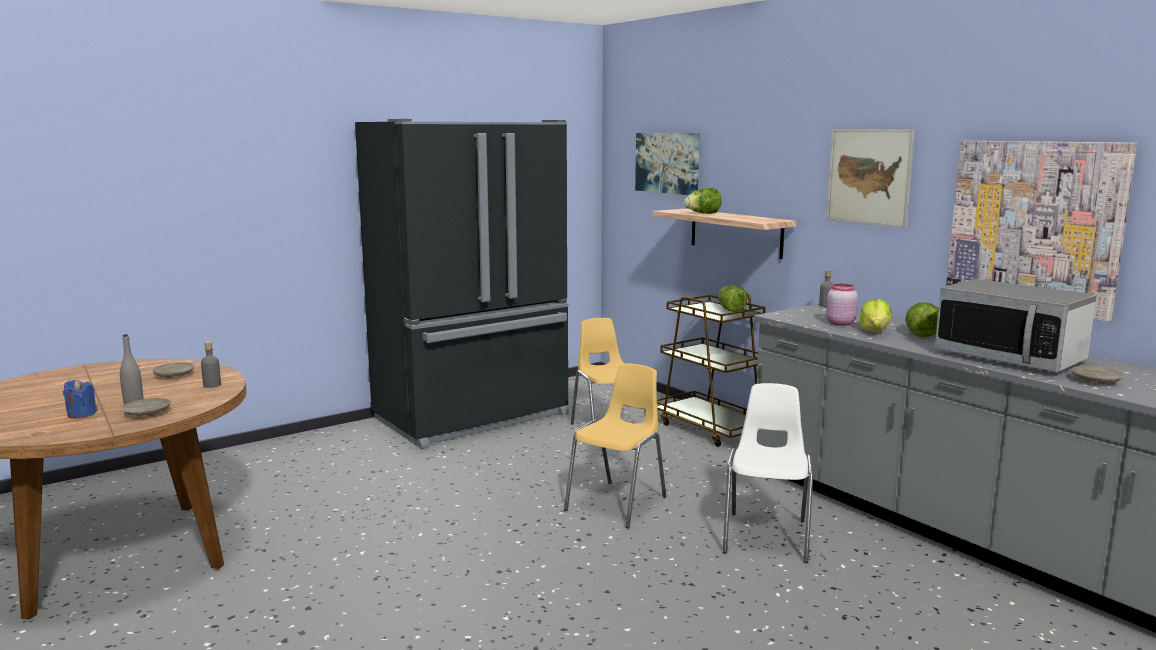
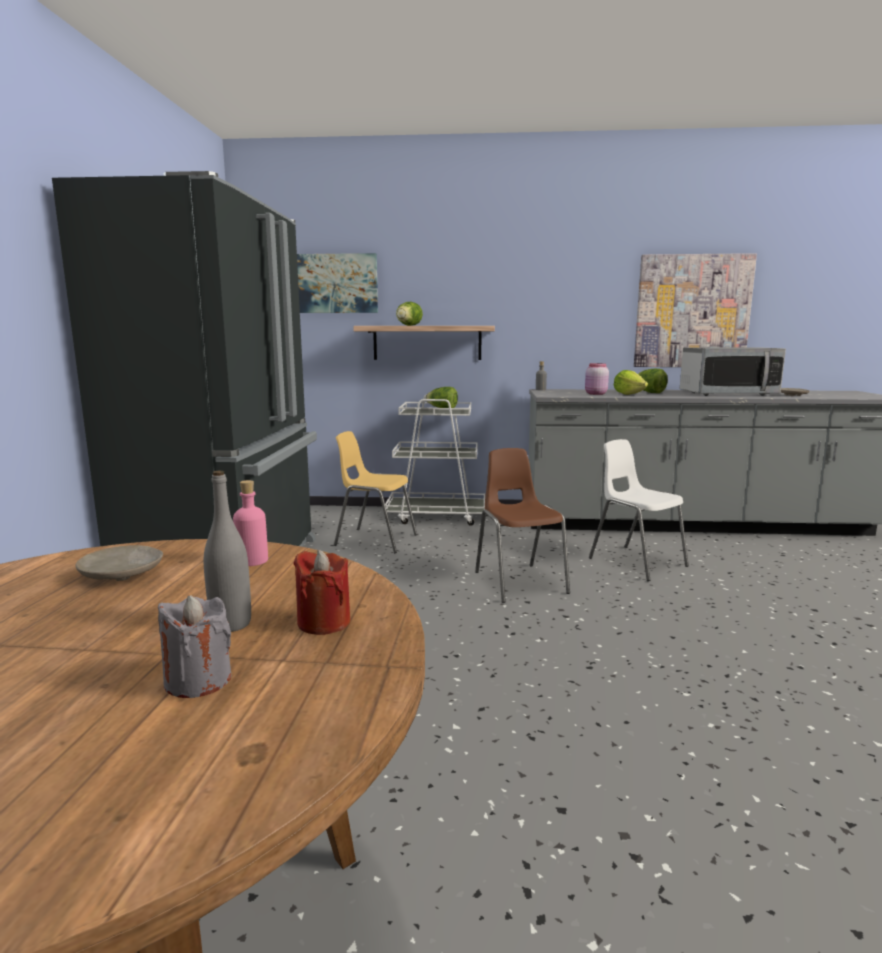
camera: 50 degrees left, 0 degrees up
blue candle [63,379,97,419] -> grey candle [158,595,231,698]
beige plate [122,398,171,417] -> red candle [293,550,350,635]
grey bottle [201,342,221,388] -> pink bottle [233,480,268,566]
yellow chair [564,363,666,528] -> brown chair [475,448,570,603]
brown cart [657,293,766,447] -> white cart [385,394,485,526]
picture [826,129,915,228] -> none

